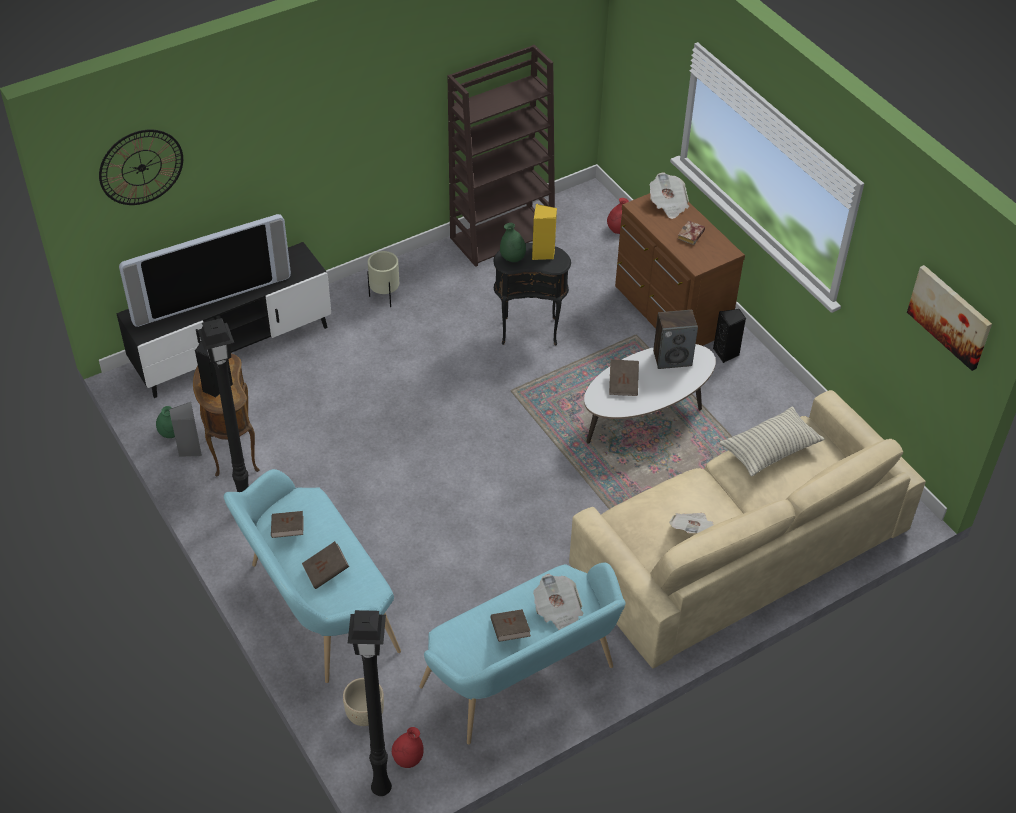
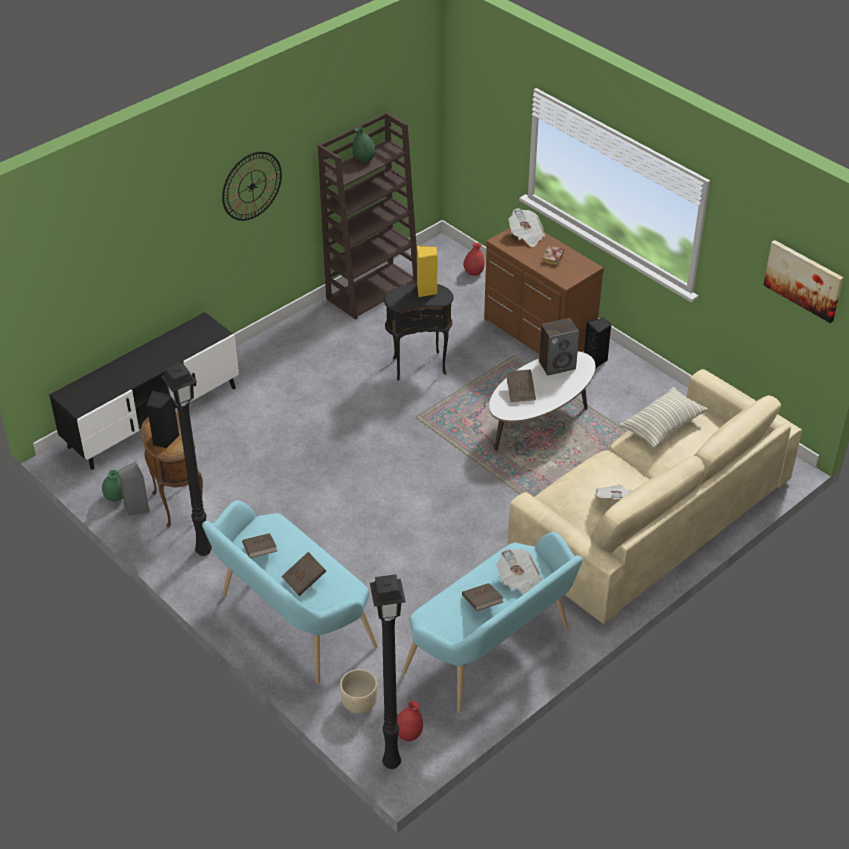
camera: 10 degrees left, 5 degrees down
wall clock [99,129,183,205] -> wall clock moved to [222,152,282,221]
television [119,214,291,327] -> none
beige planter [367,251,399,307] -> none
green vase [500,223,526,262] -> green vase moved to [353,126,375,162]

